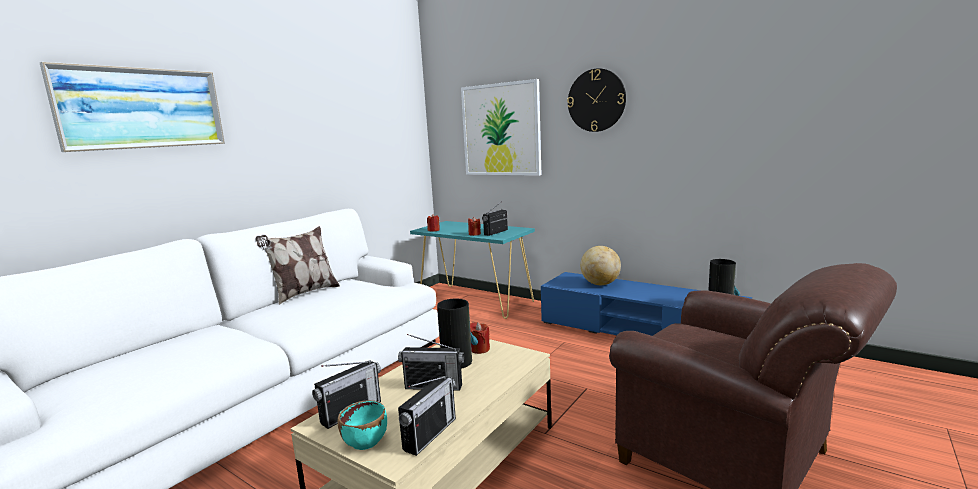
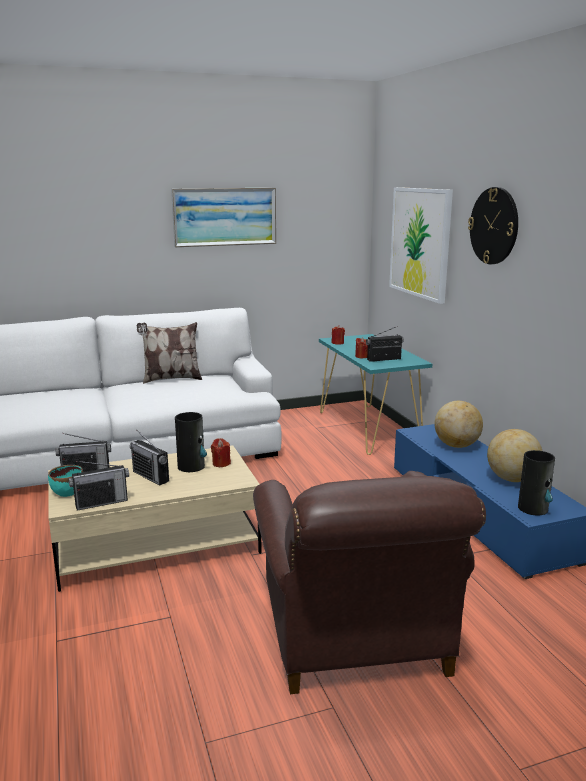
camera: 35 degrees right, 5 degrees up
picture [40,62,225,152] -> picture moved to [171,188,276,247]
none -> globe [487,429,542,482]

